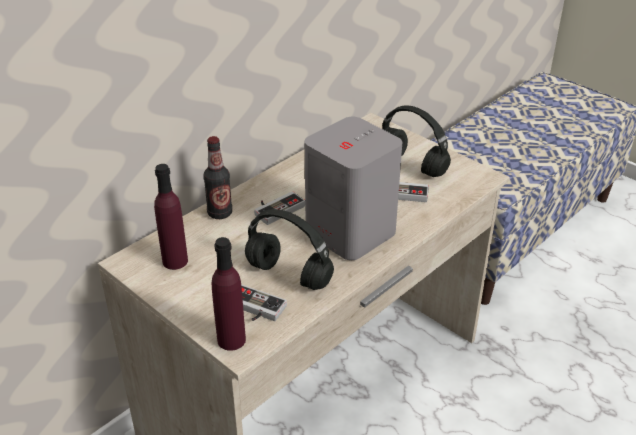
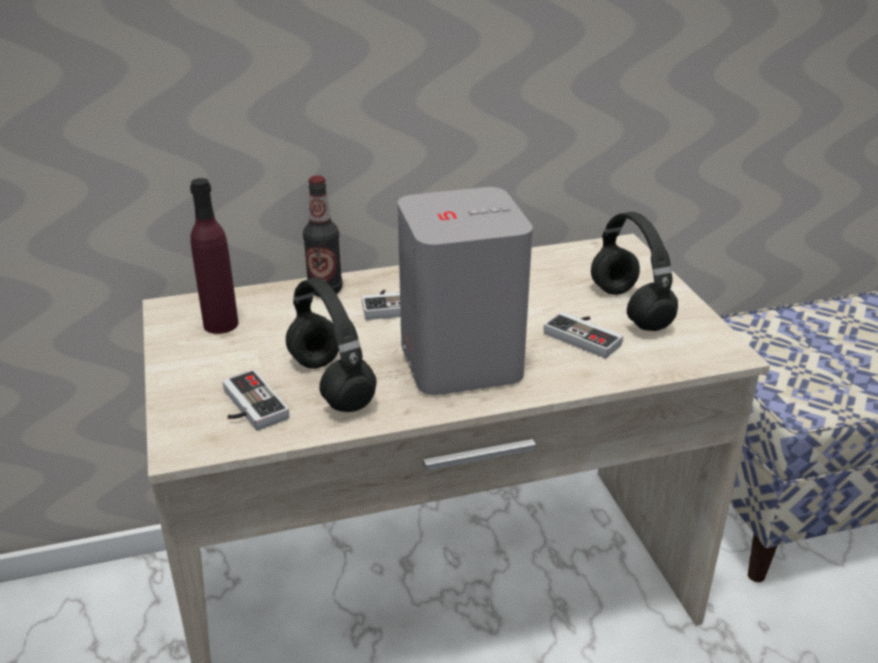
camera: 30 degrees right, 5 degrees down
purple bottle [212,237,246,351] -> none

